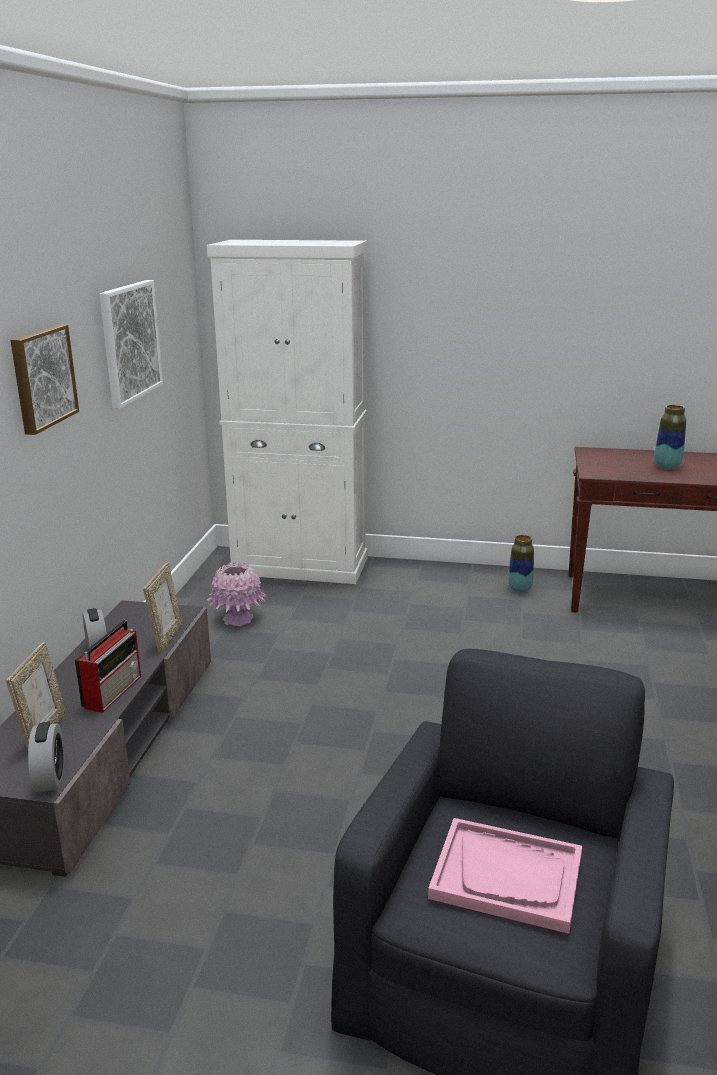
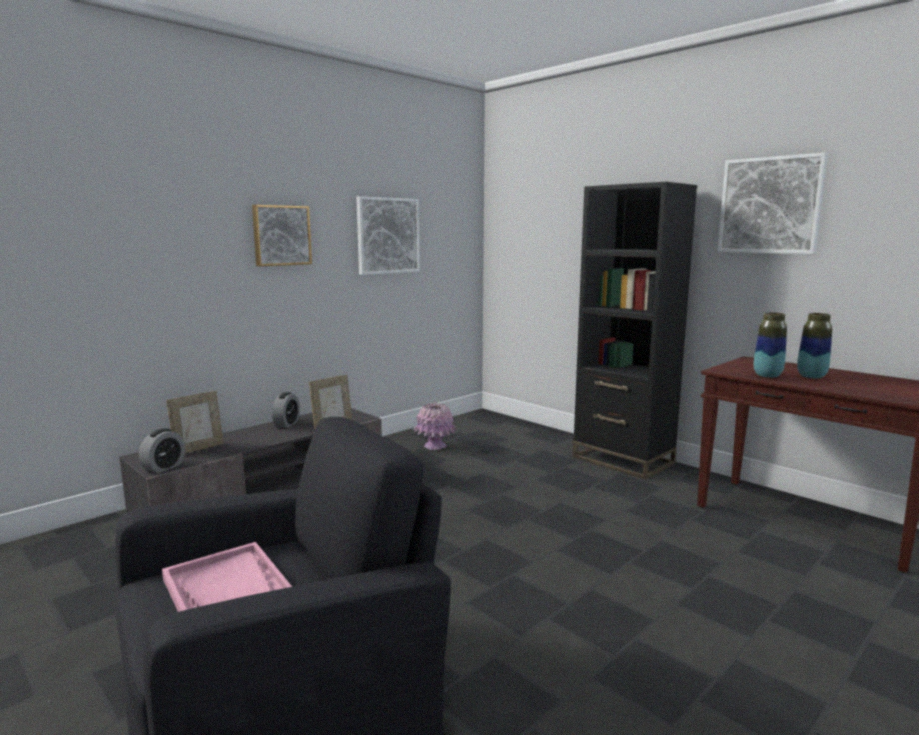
camera: 35 degrees right, 10 degrees down
radio [75,620,141,713] -> none
white cabinet [207,240,367,584] -> none
vase [508,535,534,593] -> vase moved to [754,312,787,378]
none -> black bookcase [573,182,697,479]
none -> picture [717,152,828,254]

